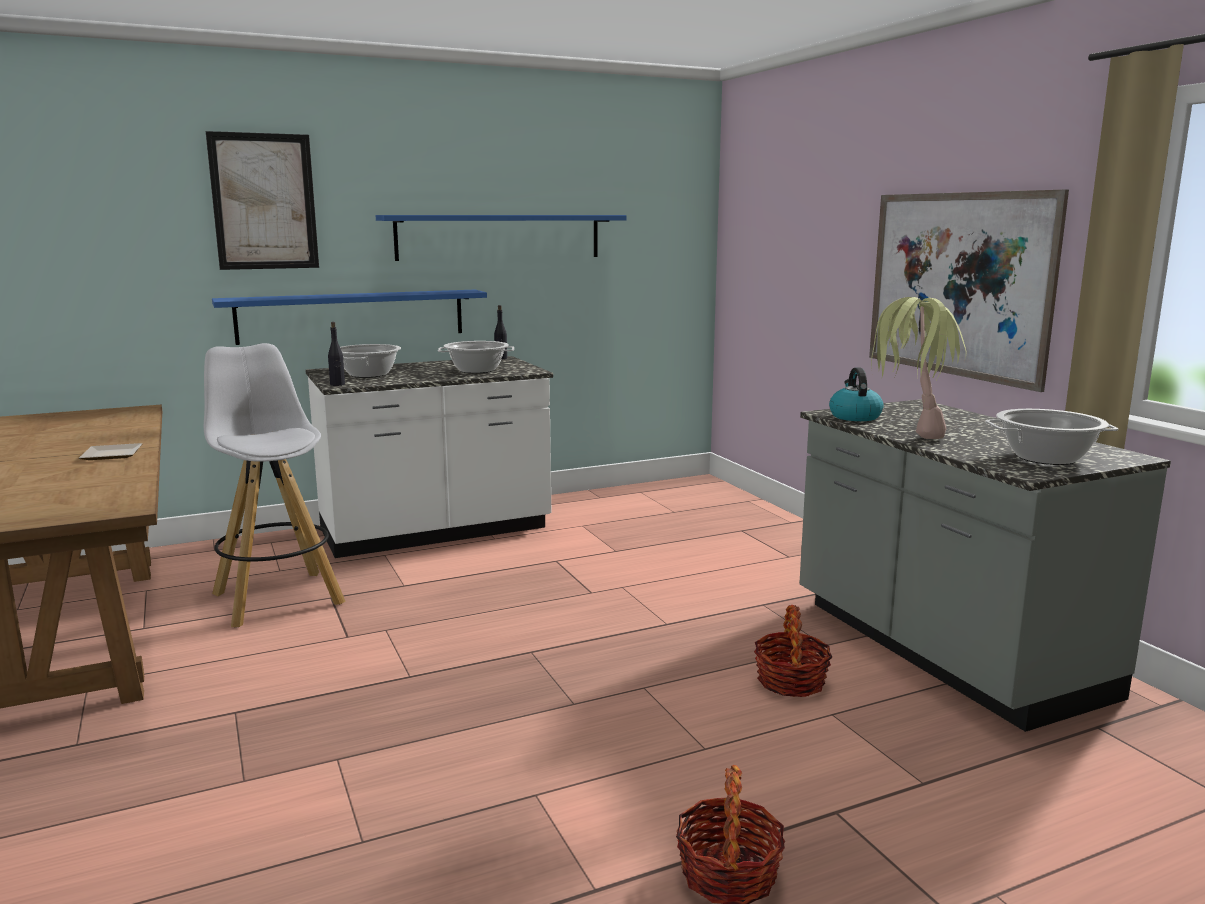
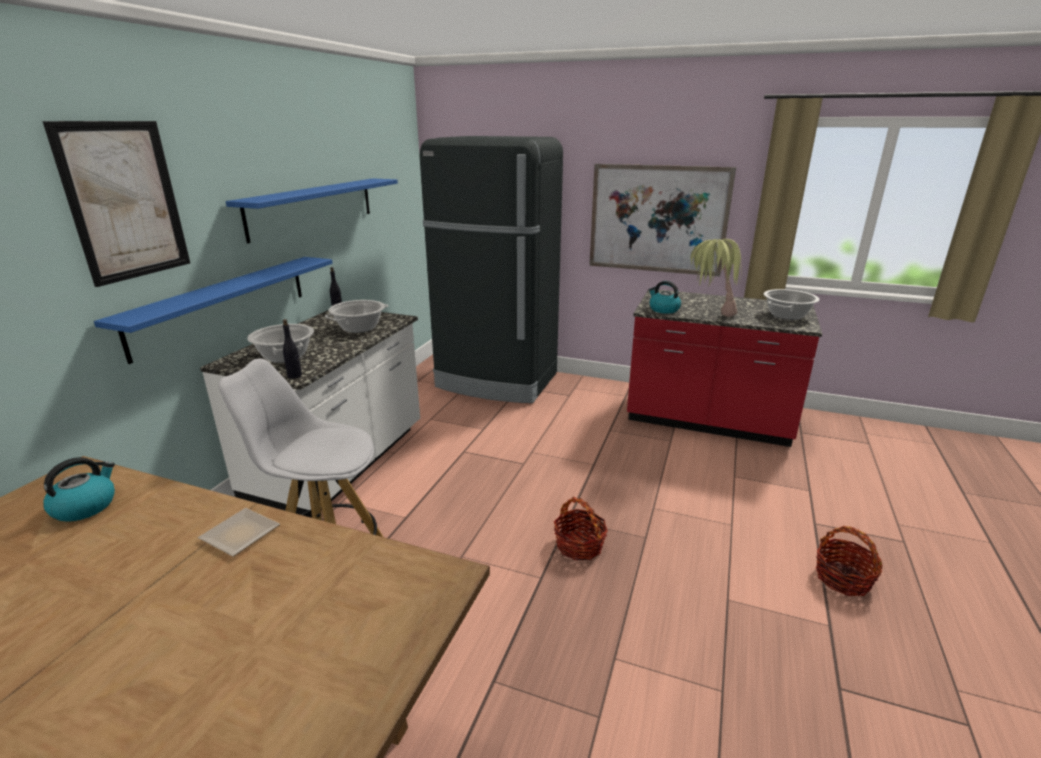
camera: 45 degrees left, 10 degrees up
basket [754,605,832,697] -> basket moved to [554,497,608,561]
grey counter [799,399,1171,732] -> red counter [627,289,822,447]
none -> kettle [43,457,115,522]
none -> black fridge [420,136,563,403]

